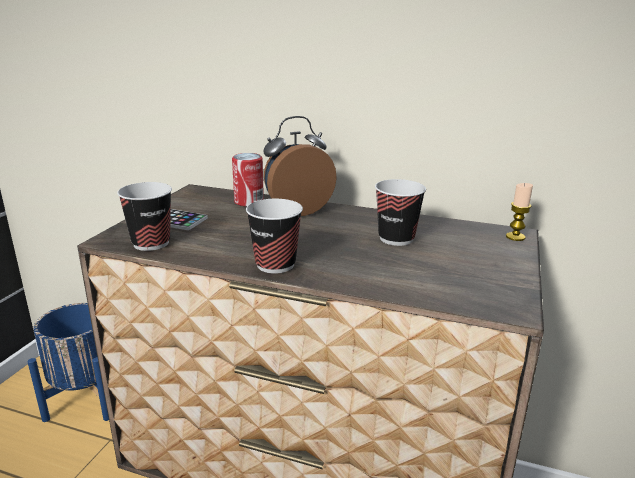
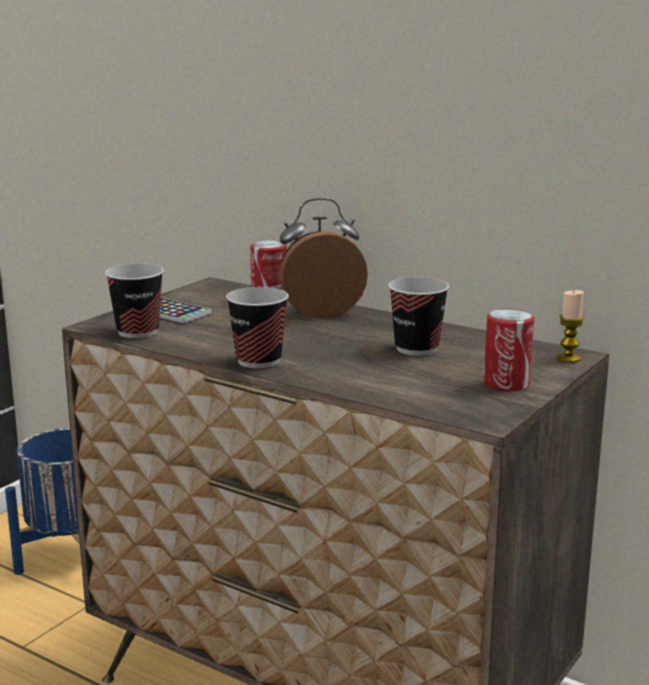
camera: 15 degrees right, 5 degrees down
none -> can [484,308,534,392]

